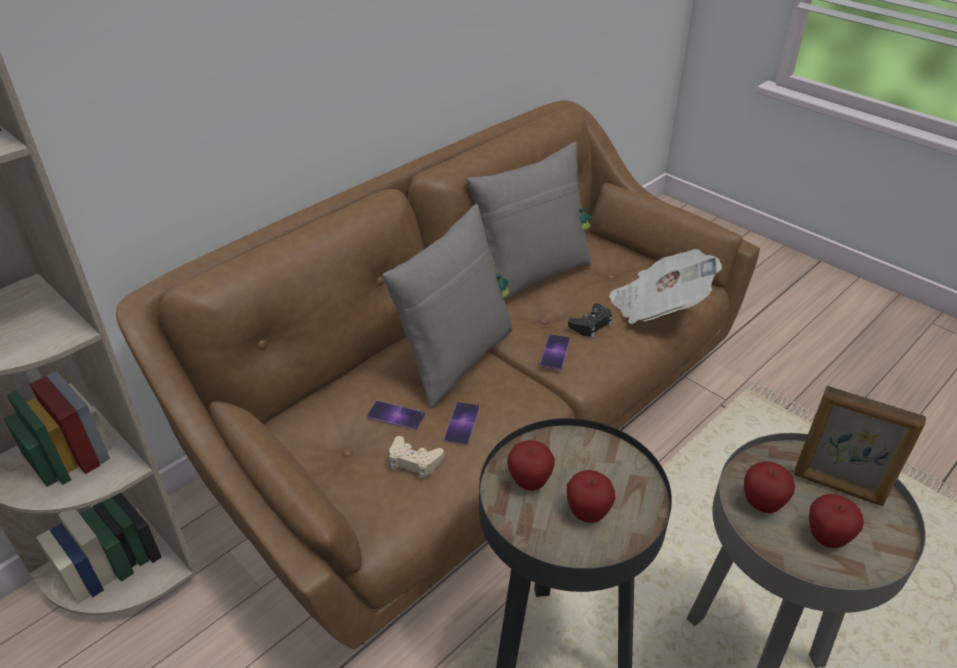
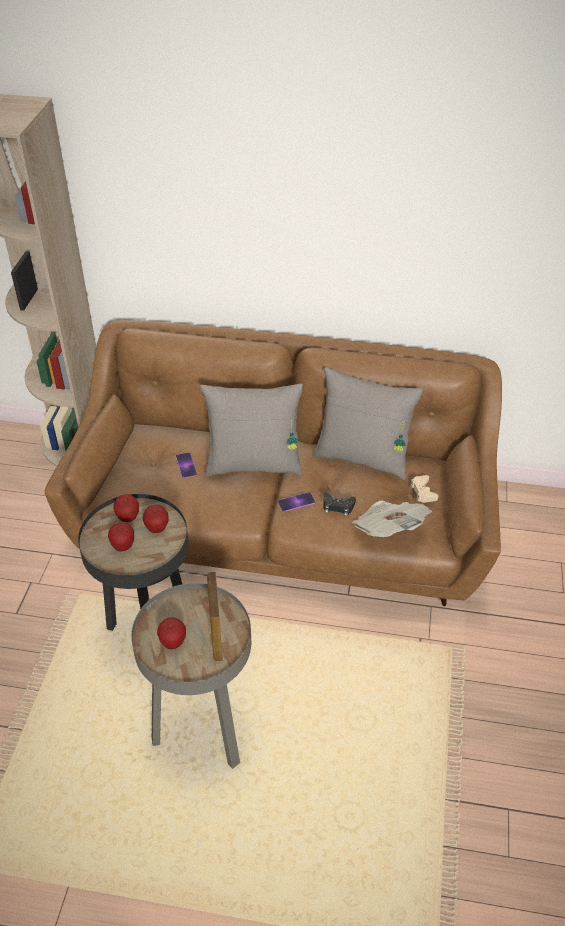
camera: 55 degrees right, 5 degrees up
beige game controller [389,436,444,479] -> beige game controller moved to [410,475,438,503]
phone [444,402,480,445] -> none
apple [744,461,795,513] -> apple moved to [143,505,169,533]

